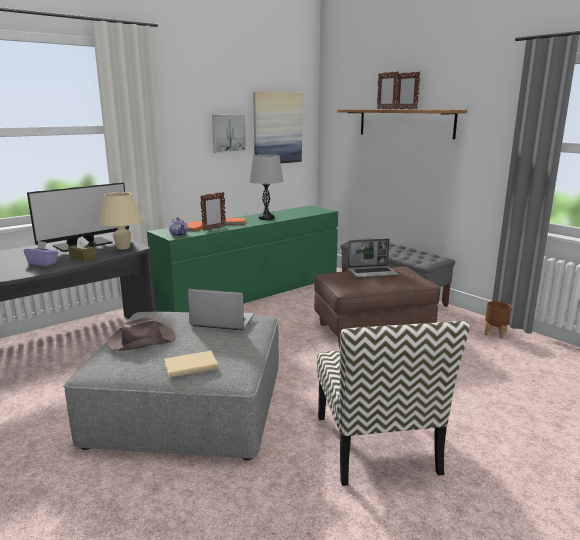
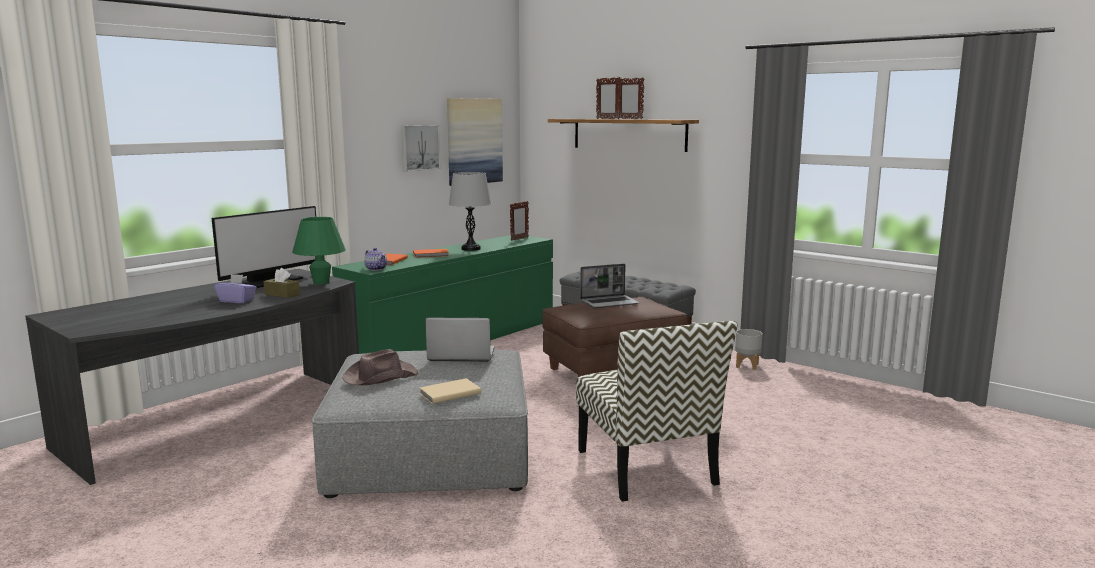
camera: 10 degrees left, 5 degrees down
beige table lamp [98,192,143,250] -> green table lamp [292,217,346,285]
picture frame [200,192,226,231] -> picture frame moved to [510,201,529,241]
brown planter [485,301,512,339] -> grey planter [735,329,763,370]

